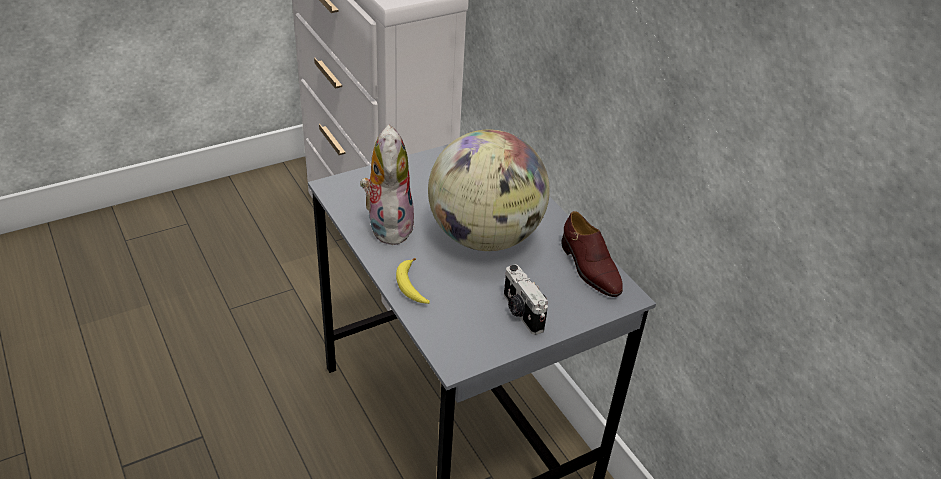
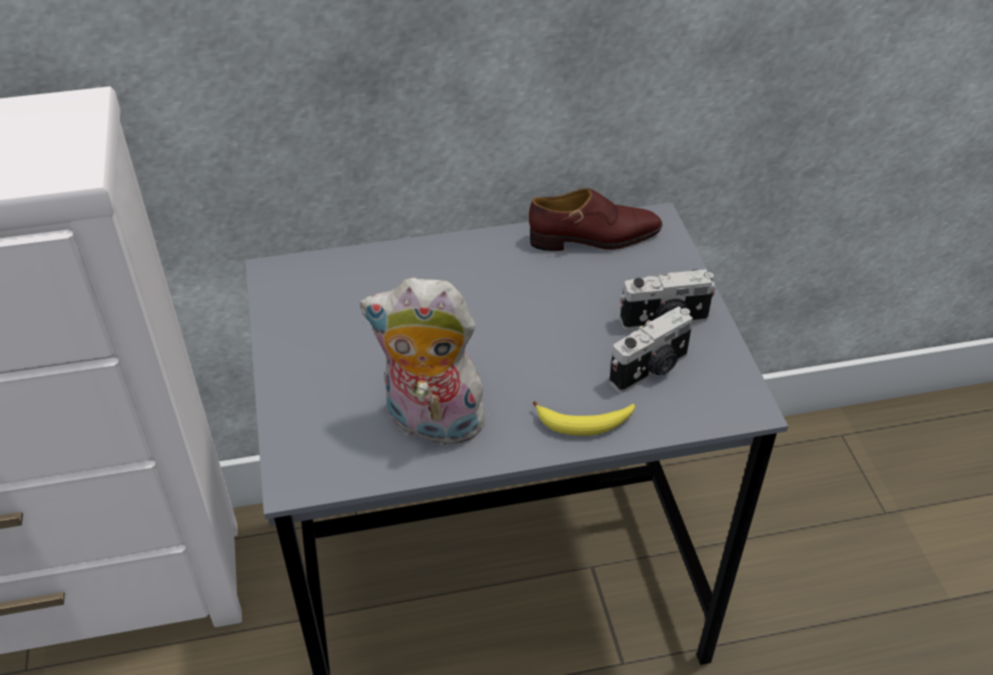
camera: 70 degrees left, 5 degrees up
globe [428,129,550,251] -> none
none -> camera [609,306,693,393]

